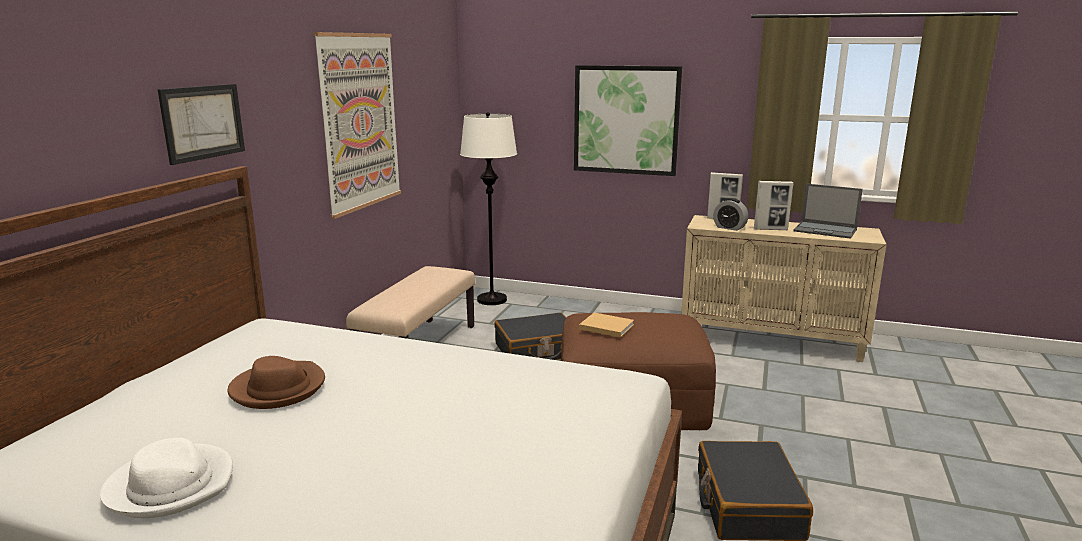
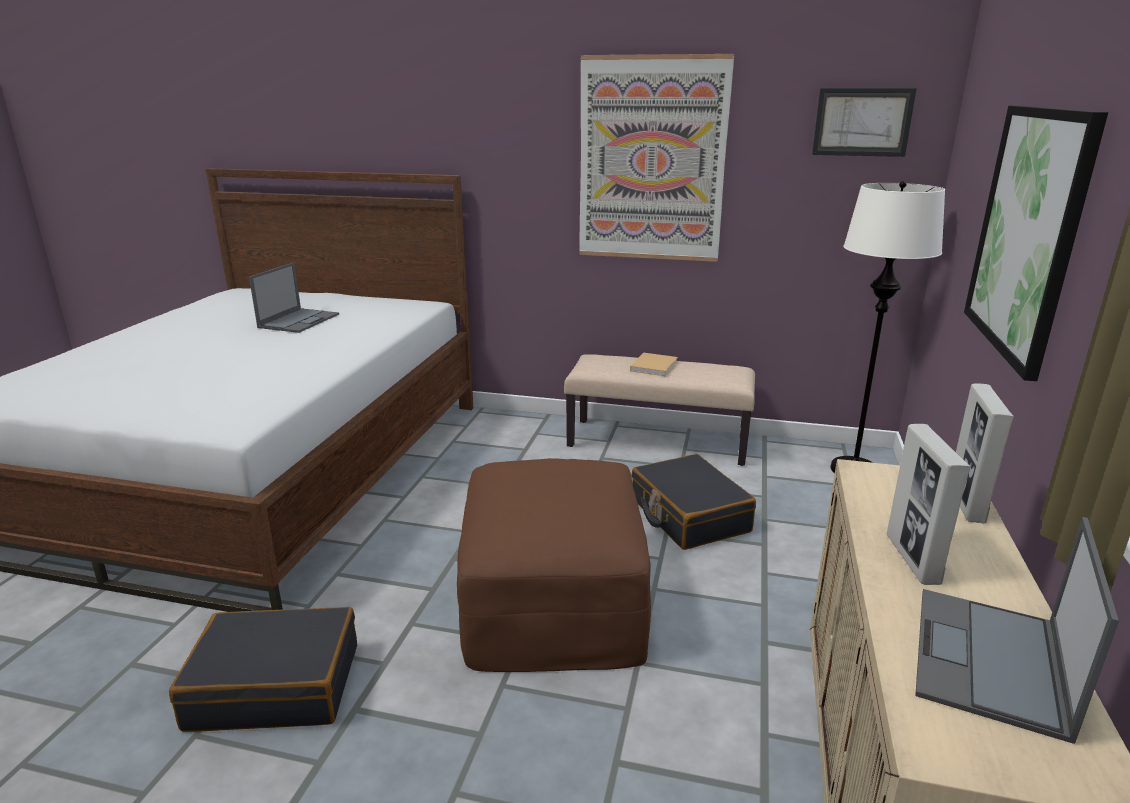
camera: 85 degrees right, 5 degrees up
white hat [100,438,233,518] -> none
picture [158,84,245,165] -> picture moved to [812,88,917,157]
brown hat [227,356,325,409] -> laptop [249,262,339,333]
beige book [579,313,634,338] -> beige book moved to [630,353,678,376]
alarm clock [713,198,748,231] -> none

